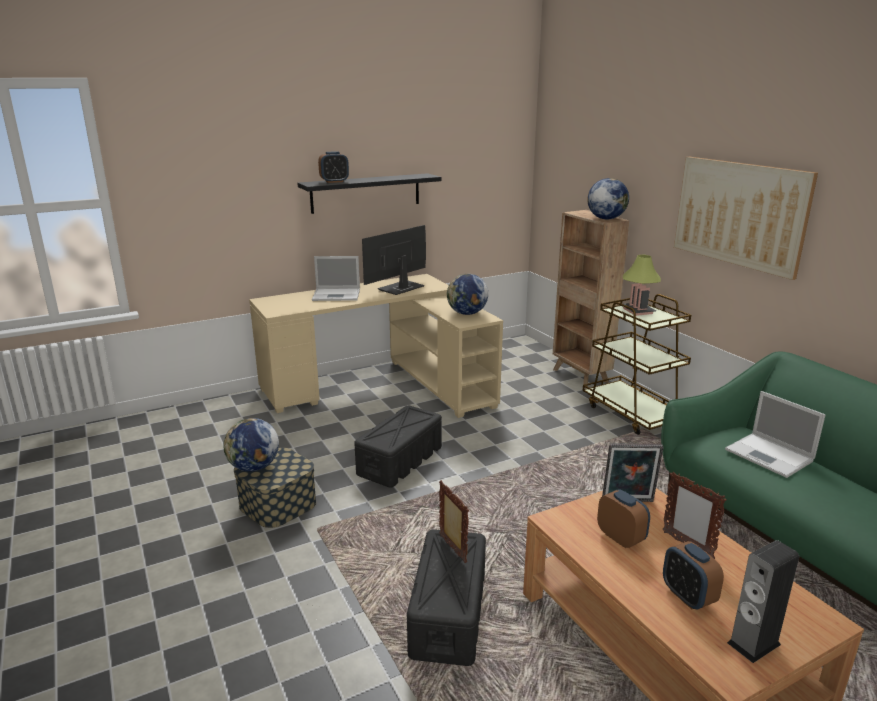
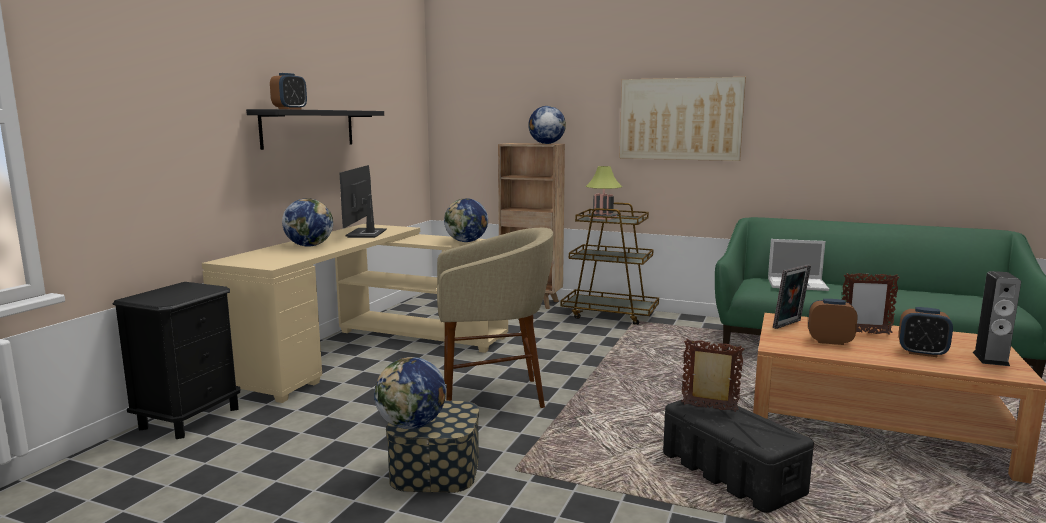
camera: 40 degrees left, 10 degrees down
laptop [312,256,360,301] -> globe [282,198,333,246]
black storage box [354,406,442,488] -> beige stool [437,228,553,408]
none -> black nightstand [113,282,240,439]

